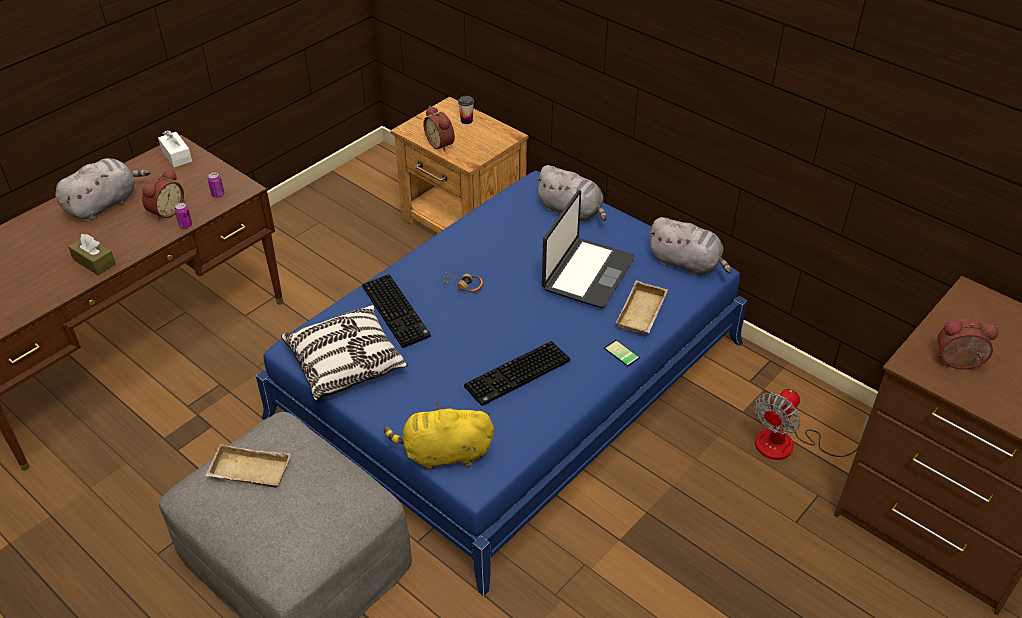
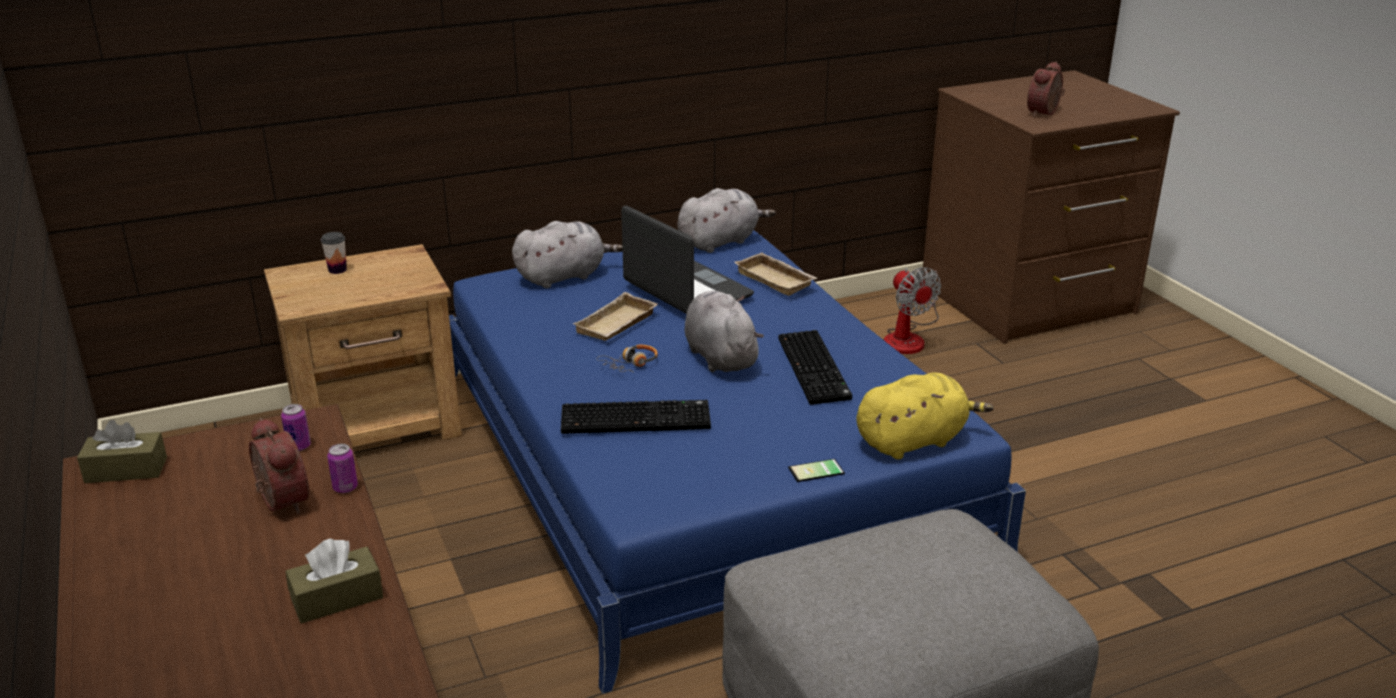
camera: 65 degrees left, 15 degrees down
grey plush toy [55,158,151,220] -> grey plush toy moved to [685,291,764,372]
white tissue box [158,130,192,167] -> brown tissue box [77,420,167,483]
beige tray [205,444,291,488] -> beige tray moved to [573,292,658,341]
pillow [281,305,409,400] -> none
yellow plush toy [384,402,494,470] -> yellow plush toy turned 135 degrees counterclockwise [856,373,994,459]
alarm clock [423,106,455,152] -> none
phone [604,340,640,366] -> phone moved to [788,459,845,482]

